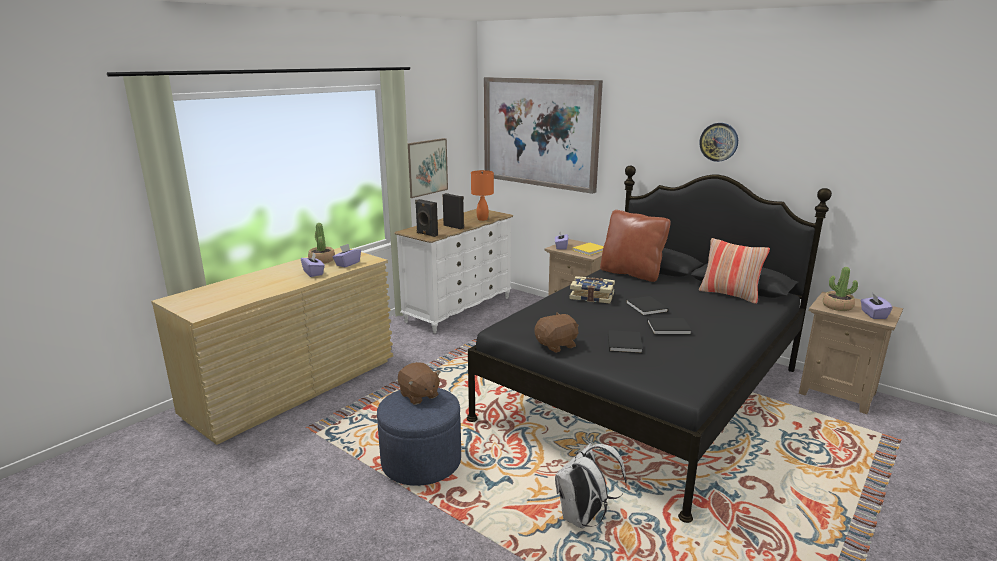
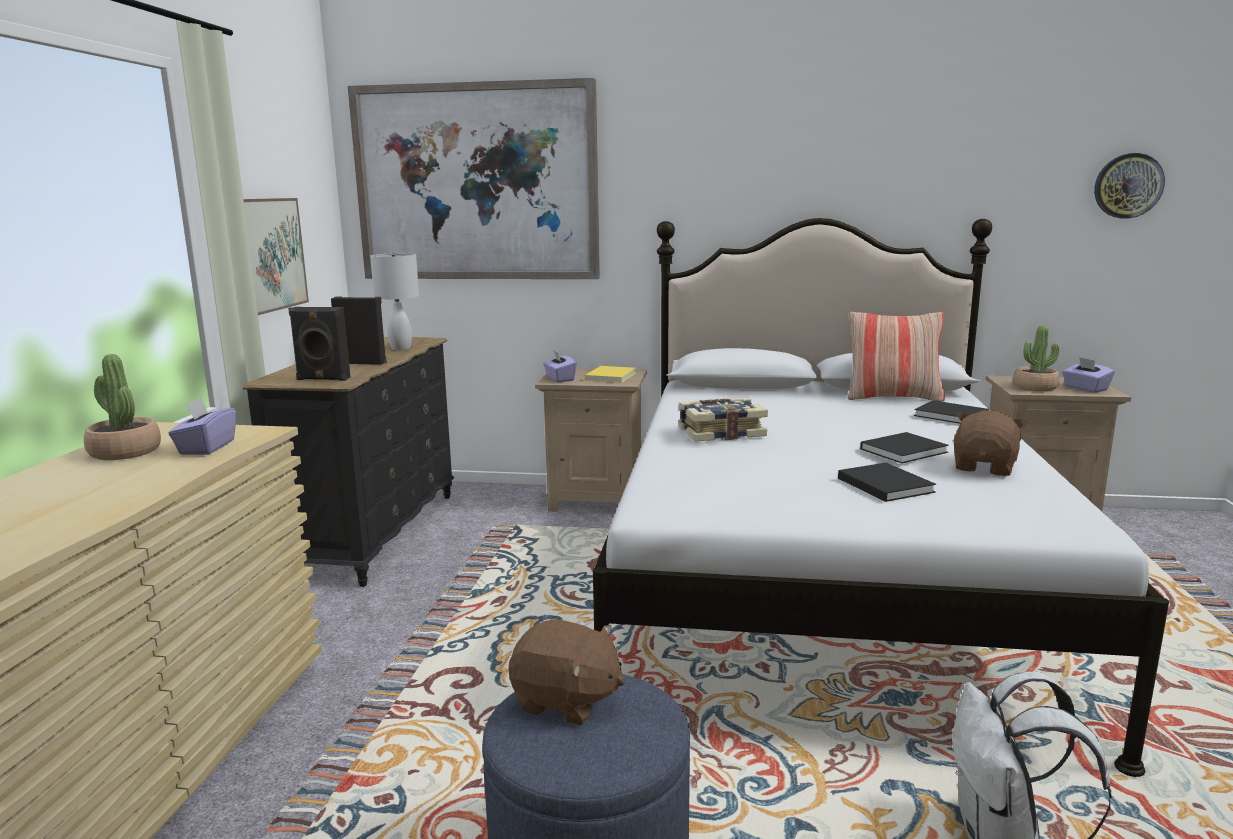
camera: 30 degrees left, 5 degrees down
purple tissue box [301,253,325,277] -> none
white dresser [394,209,513,334] -> black dresser [242,337,454,587]
black bed [467,166,832,523] -> white bed [593,218,1169,777]
orange table lamp [471,170,494,221] -> white table lamp [370,253,419,350]
brown plush toy [535,313,579,353] -> brown plush toy moved to [954,410,1027,476]
brown pillow [600,210,671,282] -> none
black book [626,296,669,316] -> black book moved to [914,400,989,424]
wall clock [699,123,738,162] -> wall clock moved to [1094,153,1165,219]

